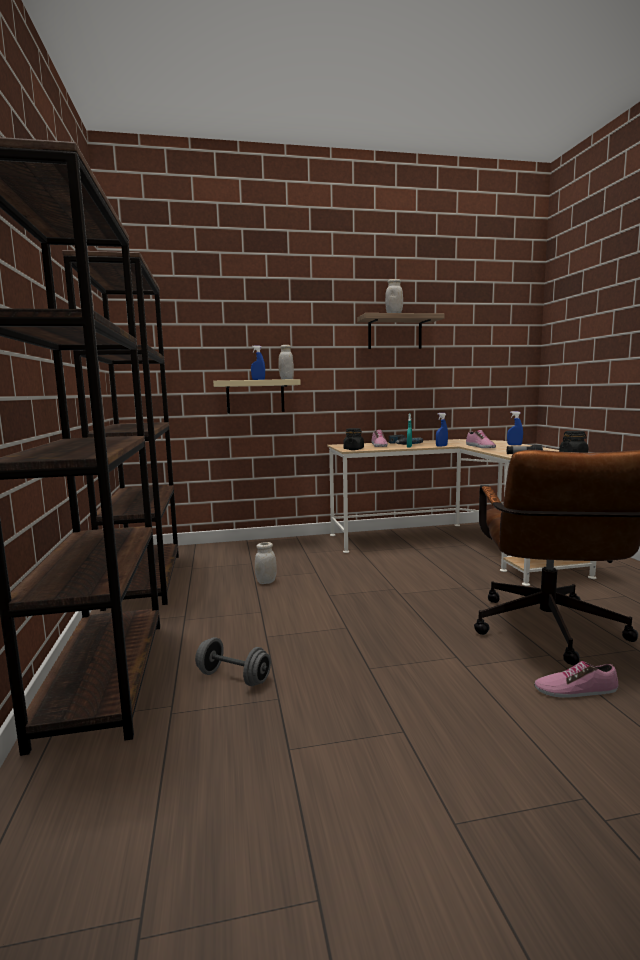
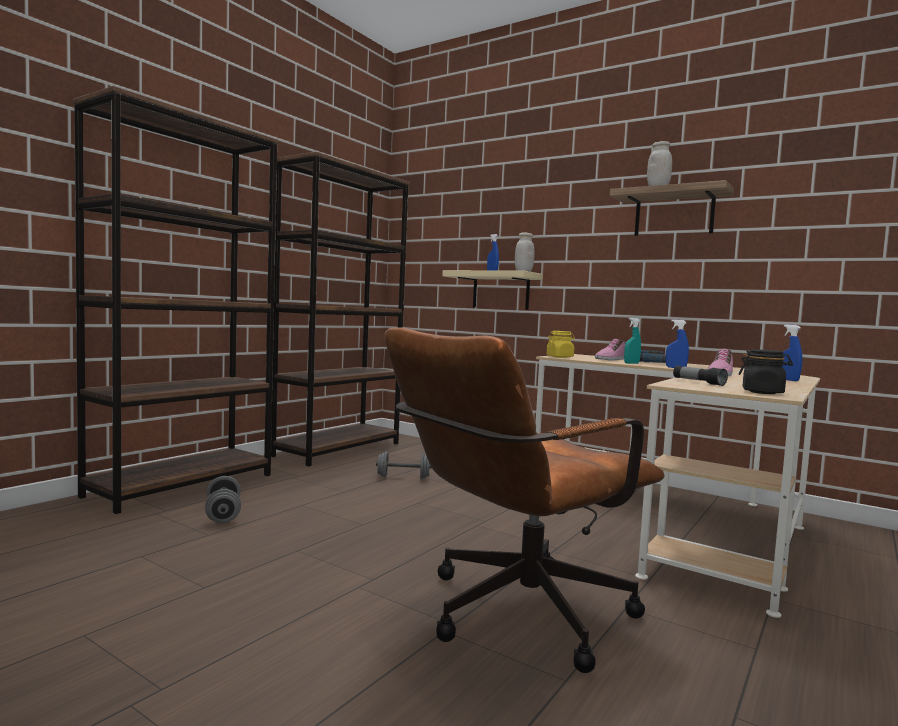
camera: 45 degrees right, 5 degrees down
white jar [255,542,276,584] -> grey dumbbell [376,451,432,479]
black jar [343,428,364,450] -> yellow jar [547,331,575,358]
shoe [534,661,618,698] -> none

